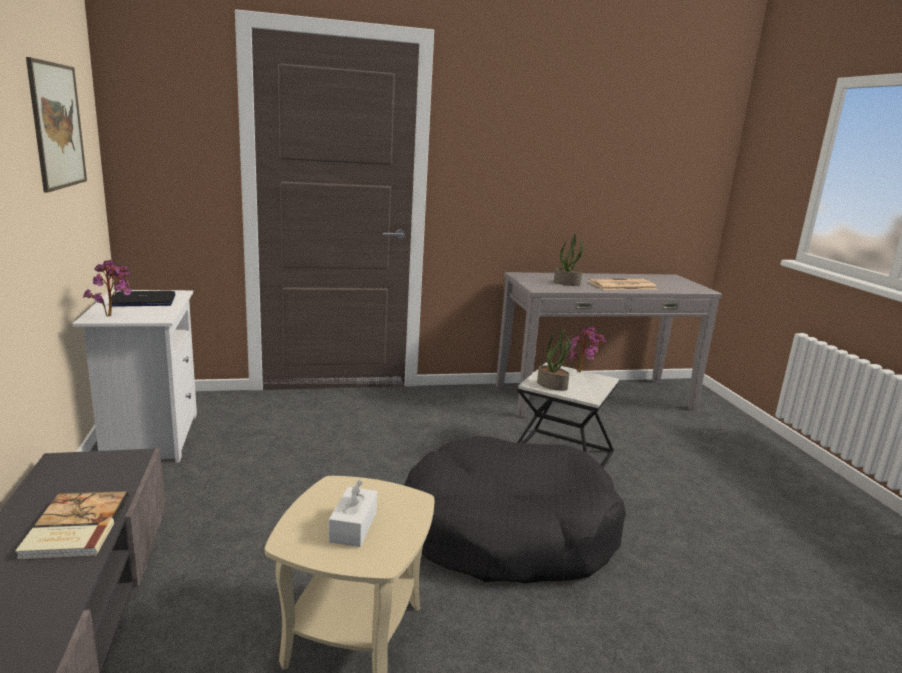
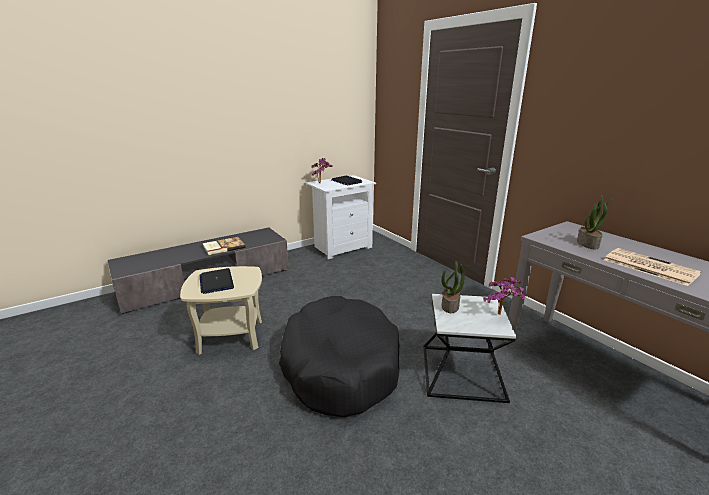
camera: 70 degrees right, 5 degrees up
picture [26,57,87,192] -> none
white tissue box [329,480,377,547] -> laptop [200,268,234,294]

